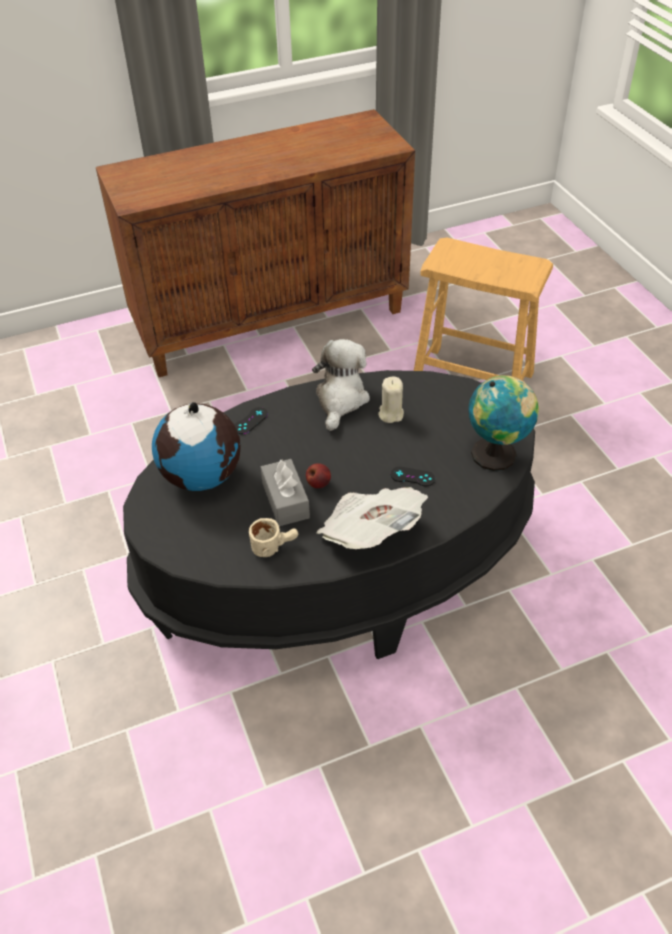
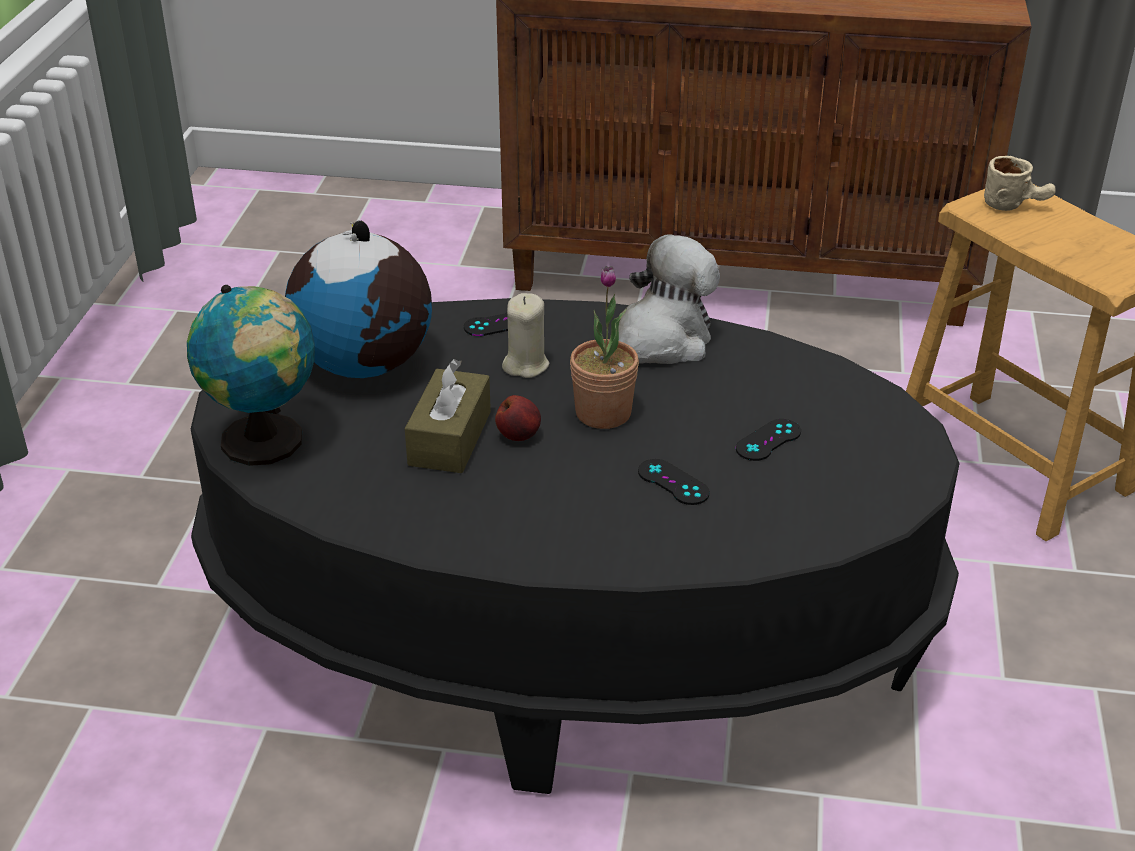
camera: 30 degrees right, 10 degrees down
beige mug [249,518,298,557] -> beige mug moved to [984,156,1056,211]
grey tissue box [261,459,310,526] -> brown tissue box [405,359,491,473]
newspaper [316,487,428,549] -> none
beige candle [378,377,404,423] -> beige candle moved to [502,293,549,378]
globe [468,375,539,471] -> globe moved to [187,285,315,466]
none -> potted plant [570,266,639,429]
none -> black game controller [736,419,801,461]

